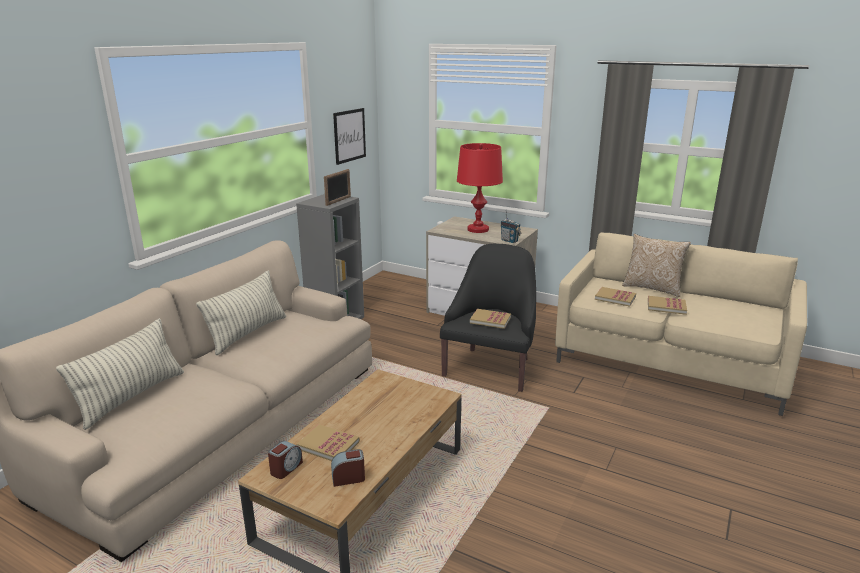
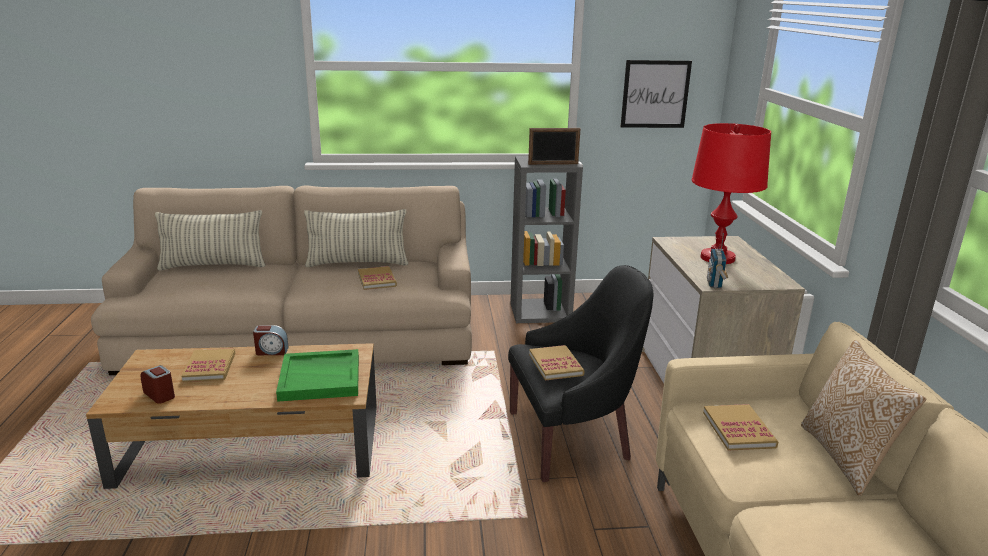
camera: 55 degrees right, 0 degrees up
alarm clock [268,441,303,479] -> alarm clock moved to [253,325,289,355]
book [648,296,687,315] -> book moved to [358,266,397,290]
none -> green tray [276,349,359,402]

